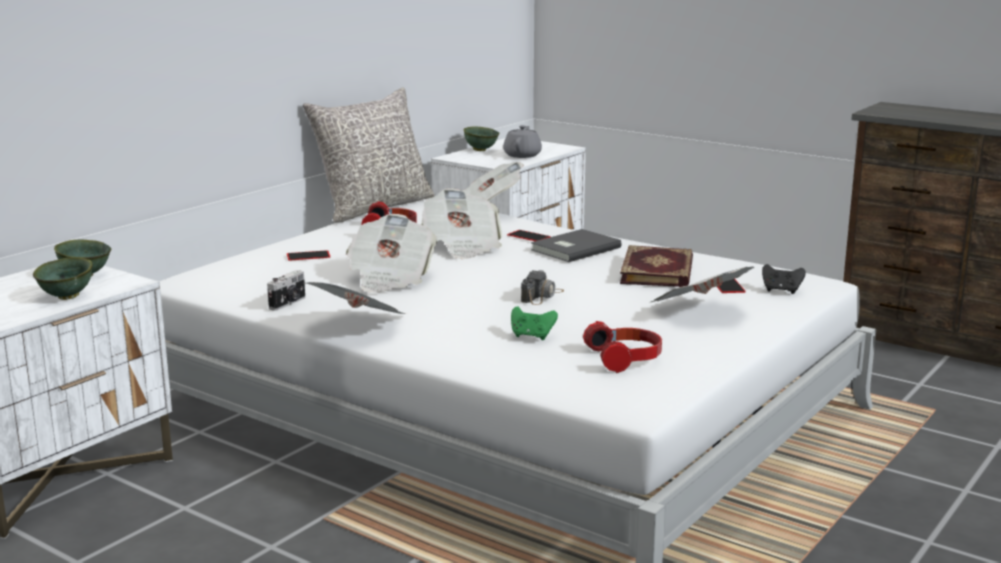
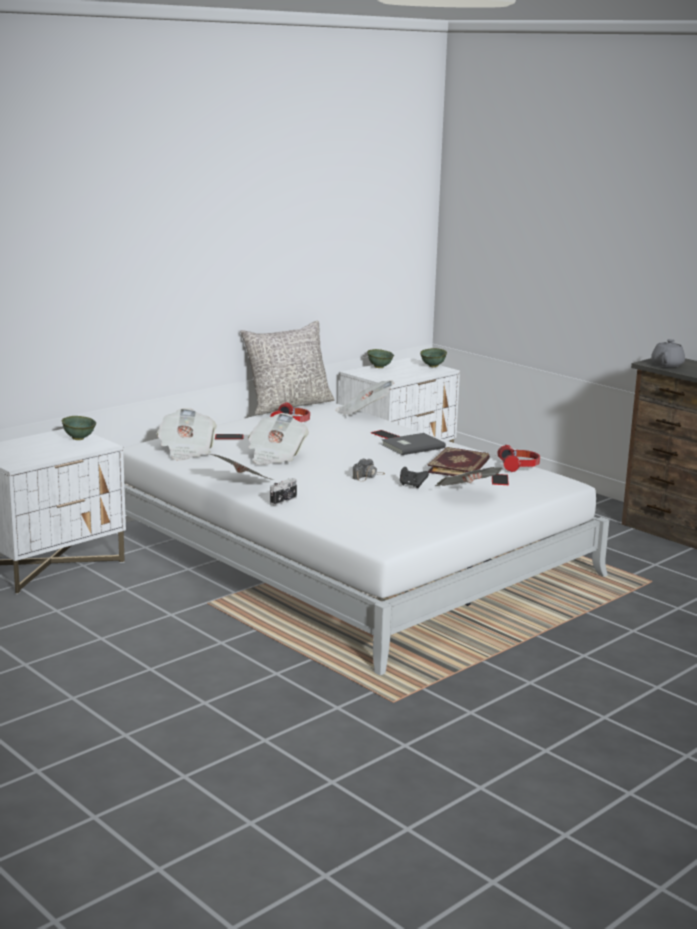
camera: 10 degrees right, 0 degrees up
green bowl [33,257,93,300] -> green bowl moved to [420,348,447,367]
camera [267,270,305,311] -> camera moved to [270,478,297,506]
newspaper [421,188,502,259] -> newspaper moved to [157,408,217,460]
grey teapot [503,125,542,158] -> grey teapot moved to [651,339,685,367]
green game controller [511,306,558,340] -> none
headphones [583,321,662,373] -> headphones moved to [497,445,540,472]
black game controller [762,264,806,294] -> black game controller moved to [400,467,429,489]

